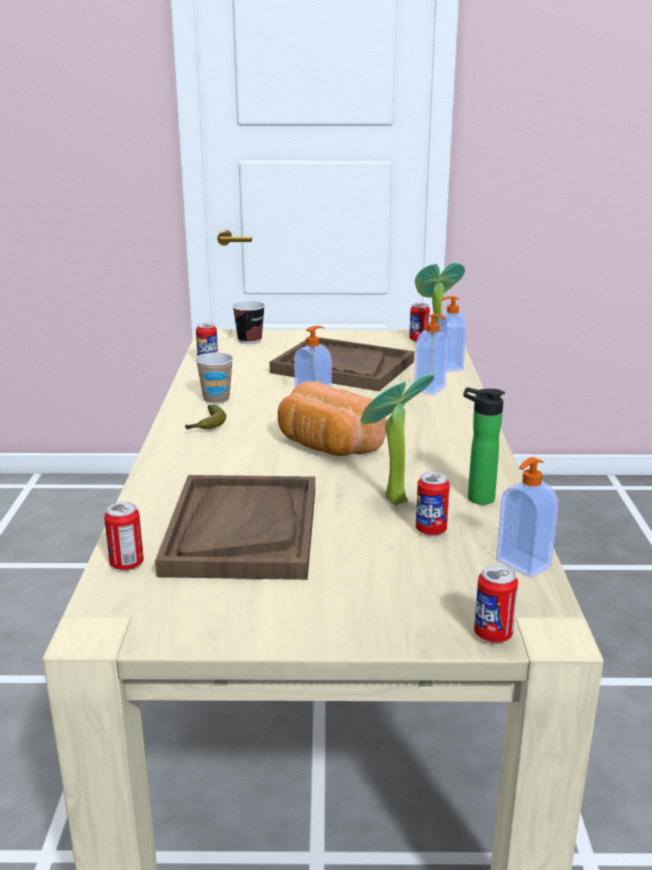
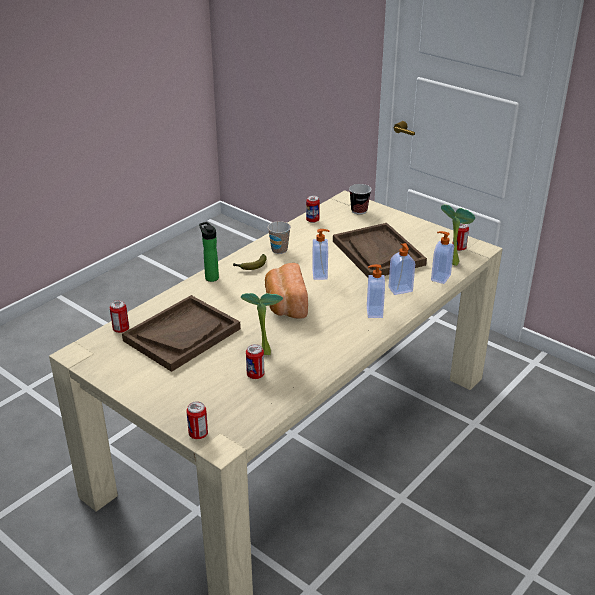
camera: 40 degrees right, 10 degrees up
bottle [463,387,505,505] -> bottle moved to [199,222,219,282]
soap dispenser [496,457,559,578] -> soap dispenser moved to [367,264,385,318]

